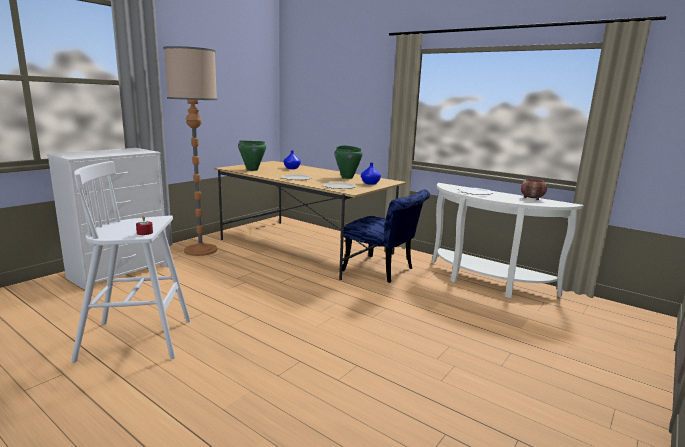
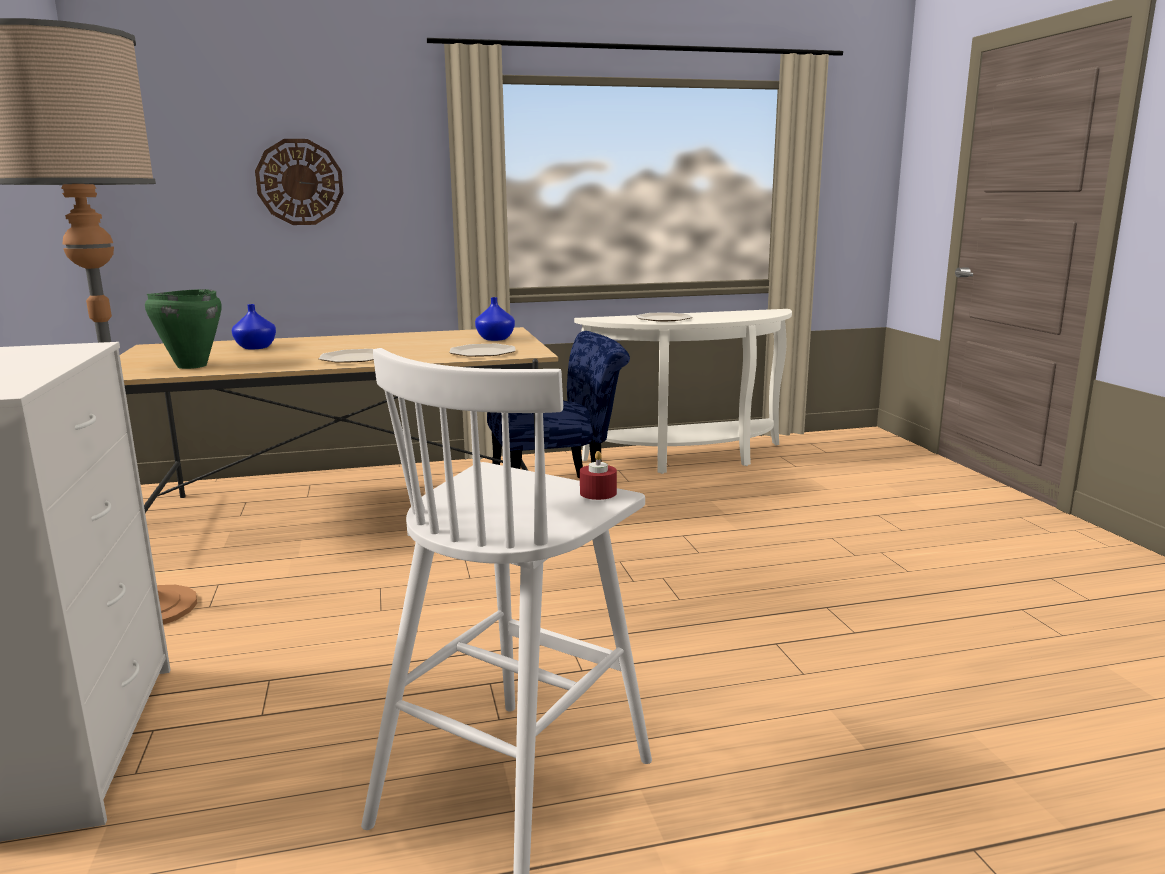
camera: 50 degrees left, 0 degrees up
green cooking pot [334,146,362,179] -> none
bowl [521,179,547,200] -> none
none -> wall clock [255,139,344,225]

